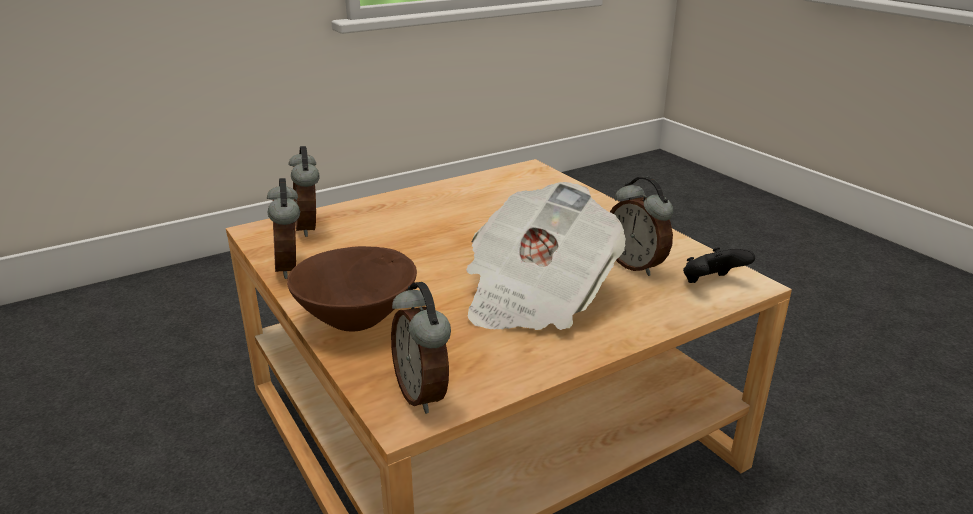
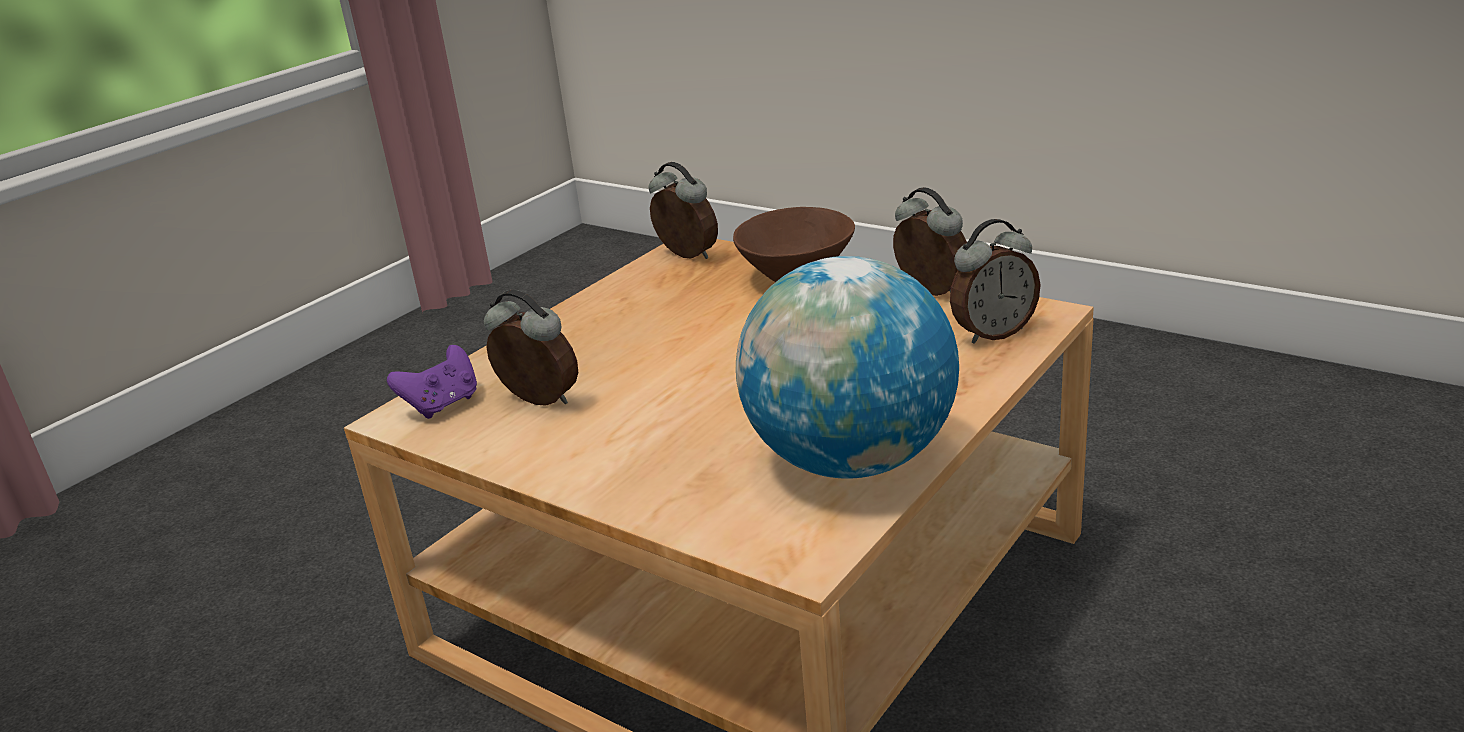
camera: 160 degrees right, 0 degrees up
alarm clock [289,146,320,237] -> alarm clock turned 105 degrees clockwise [950,219,1040,344]
newspaper [466,182,626,330] -> none
black game controller [683,247,755,283] -> purple game controller [387,345,477,419]
none -> globe [736,256,959,479]

